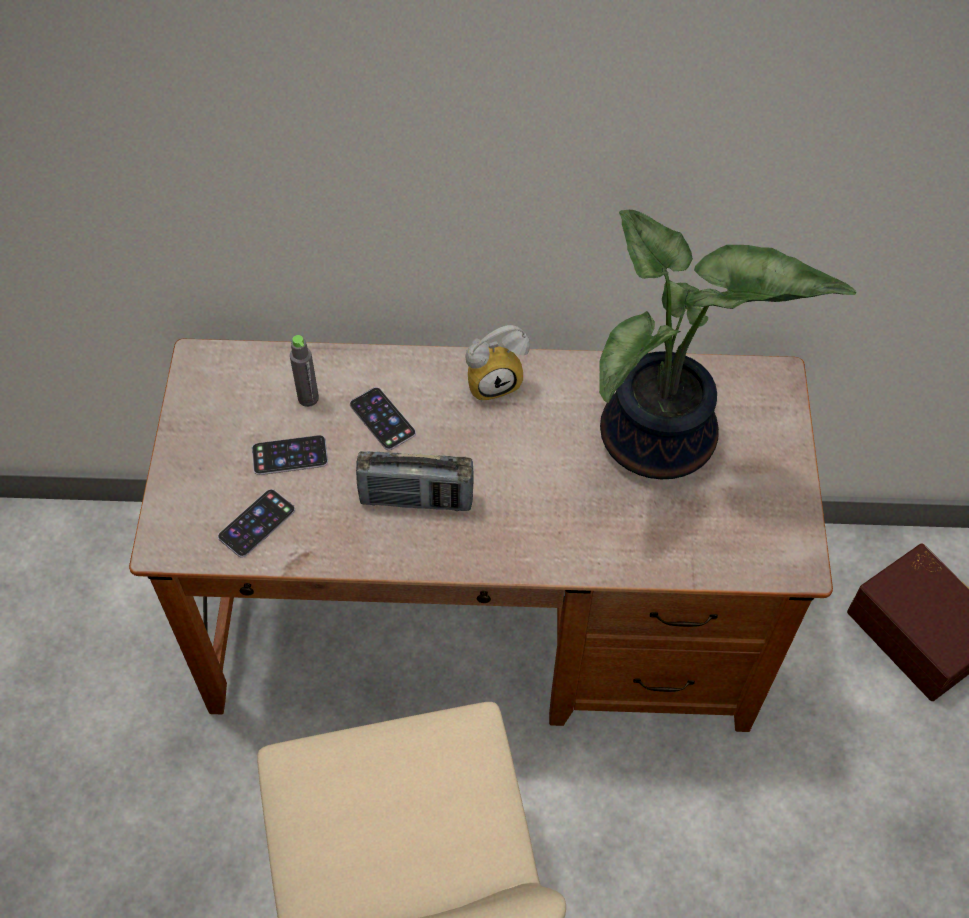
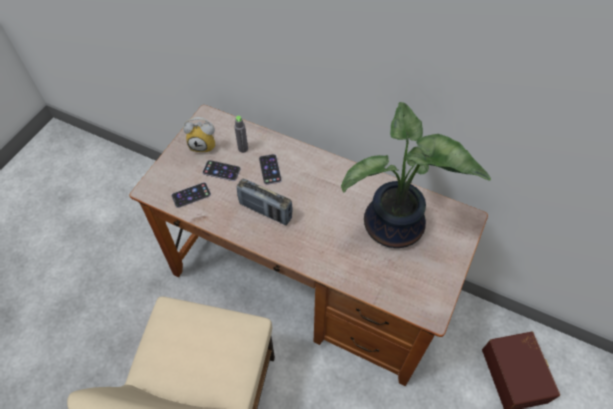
camera: 25 degrees right, 0 degrees up
alarm clock [466,325,530,402] -> alarm clock moved to [183,117,215,153]

